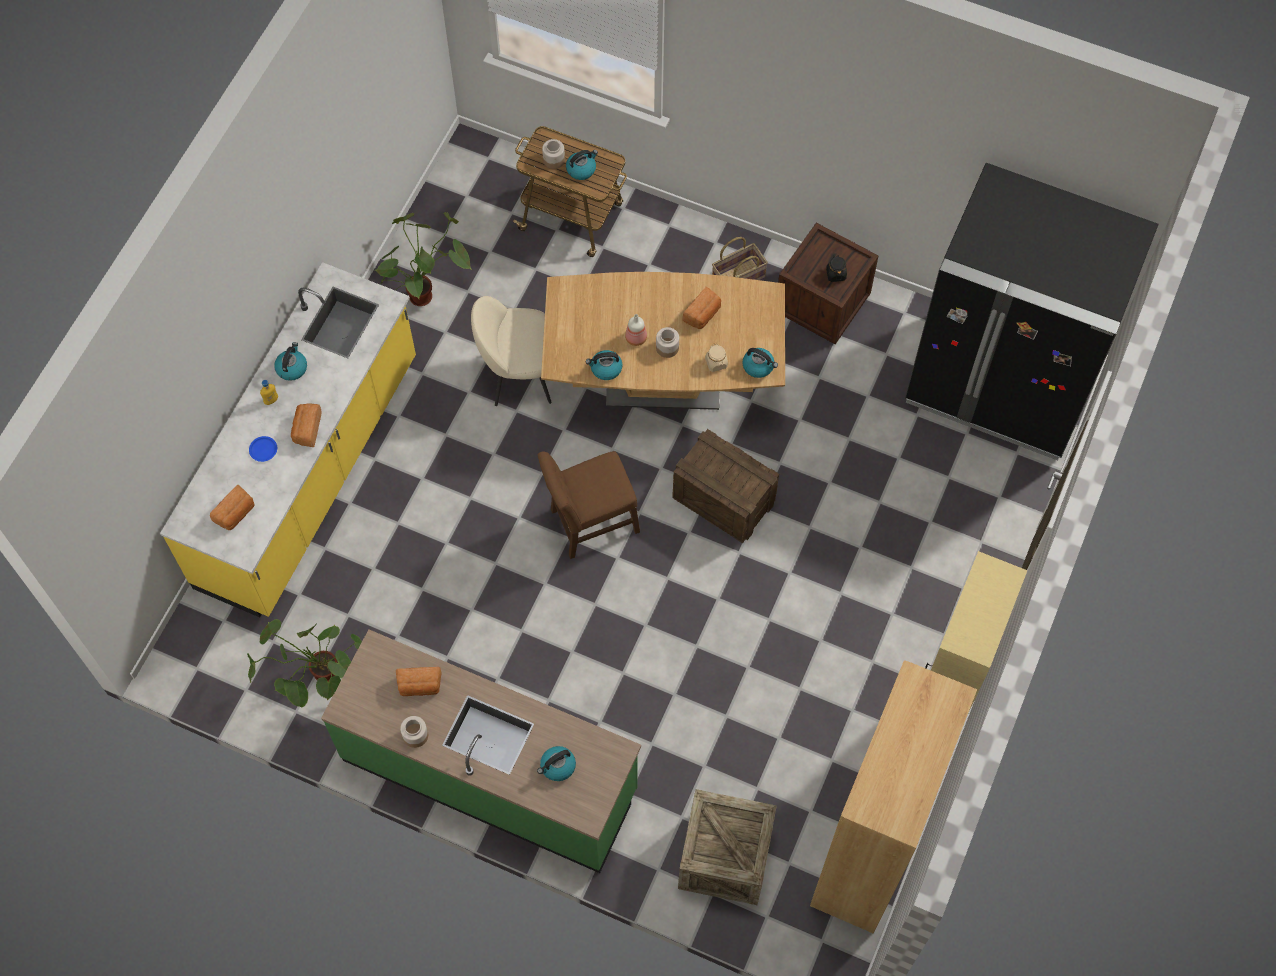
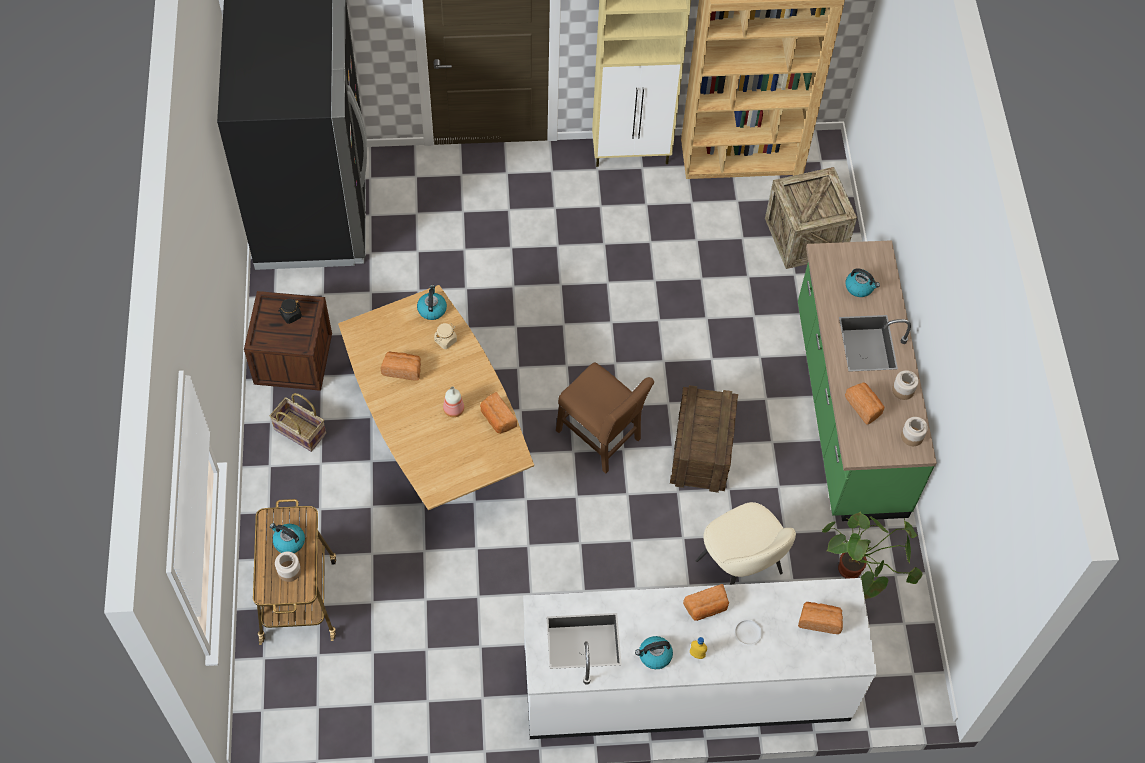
camera: 120 degrees left, 5 degrees down
yellow counter [160,262,416,617] -> white counter [523,578,877,739]
blue plate [249,436,277,462] -> white plate [734,619,763,646]
potted plant [375,212,472,306] -> none
beige chair [471,296,551,406] -> beige chair moved to [696,502,796,585]
kettle [586,350,622,380] -> bread [480,392,517,434]
jar [656,327,679,358] -> jar moved to [901,417,928,446]
crate [672,429,779,544] -> crate moved to [670,385,738,493]

